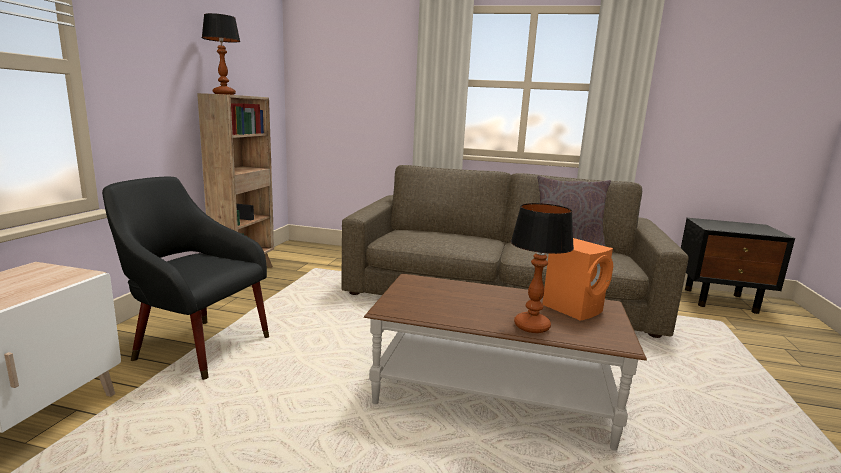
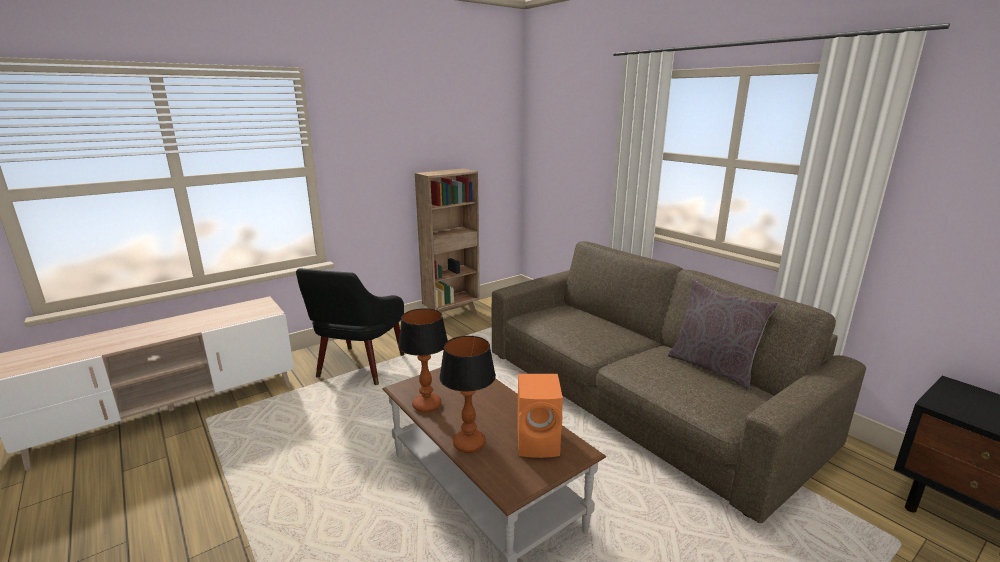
camera: 40 degrees right, 5 degrees up
black armchair [102,177,269,380] -> black armchair turned 135 degrees counterclockwise [296,268,404,385]
table lamp [202,13,240,95] -> table lamp moved to [398,308,448,412]

